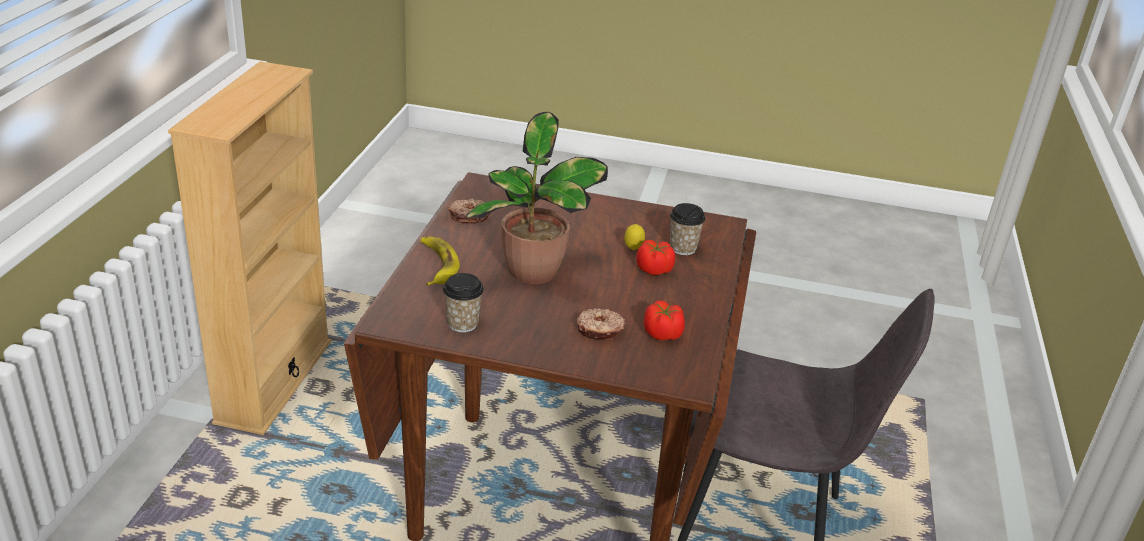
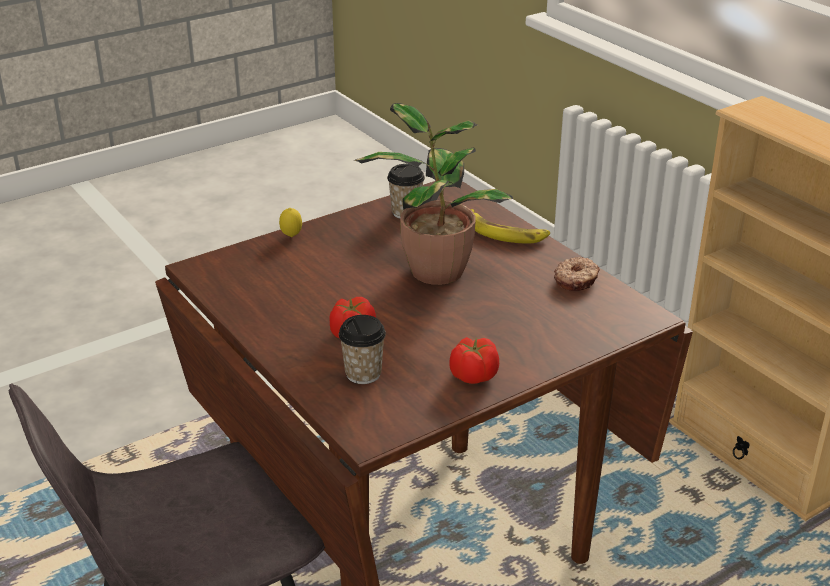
camera: 135 degrees right, 0 degrees up
donut [577,308,625,339] -> none
lemon [624,224,645,250] -> lemon moved to [279,208,302,237]
tomato [644,300,685,340] -> tomato moved to [449,337,499,384]

